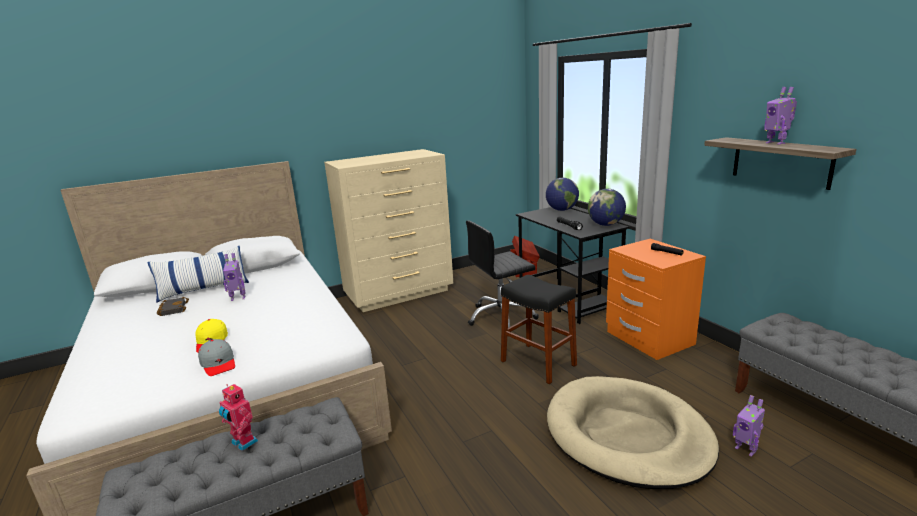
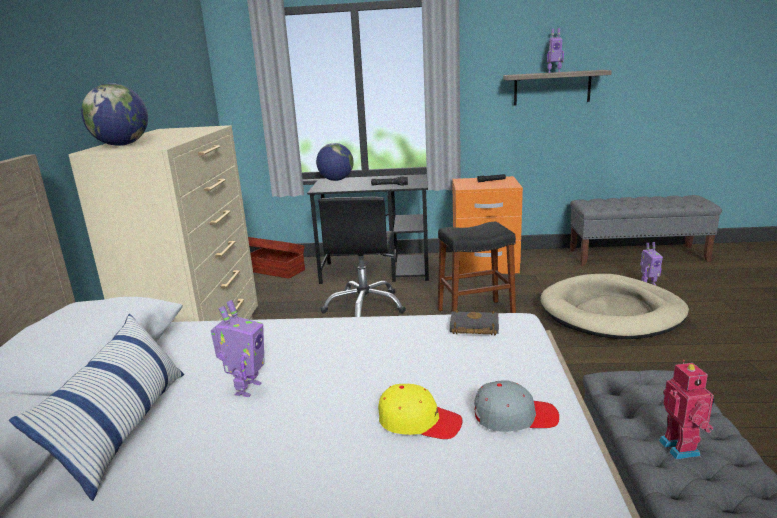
camera: 60 degrees left, 0 degrees up
black book [157,297,189,316] -> black book moved to [450,310,499,335]
toy robot [219,384,258,451] -> toy robot turned 75 degrees counterclockwise [659,360,714,459]
globe [588,189,626,226] -> globe moved to [81,83,148,146]

